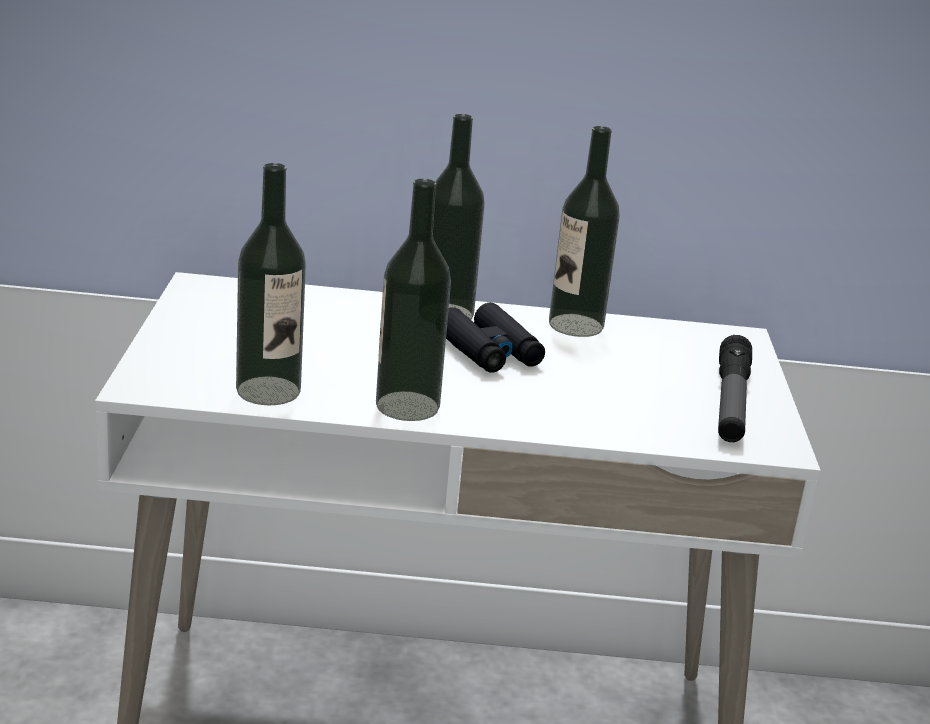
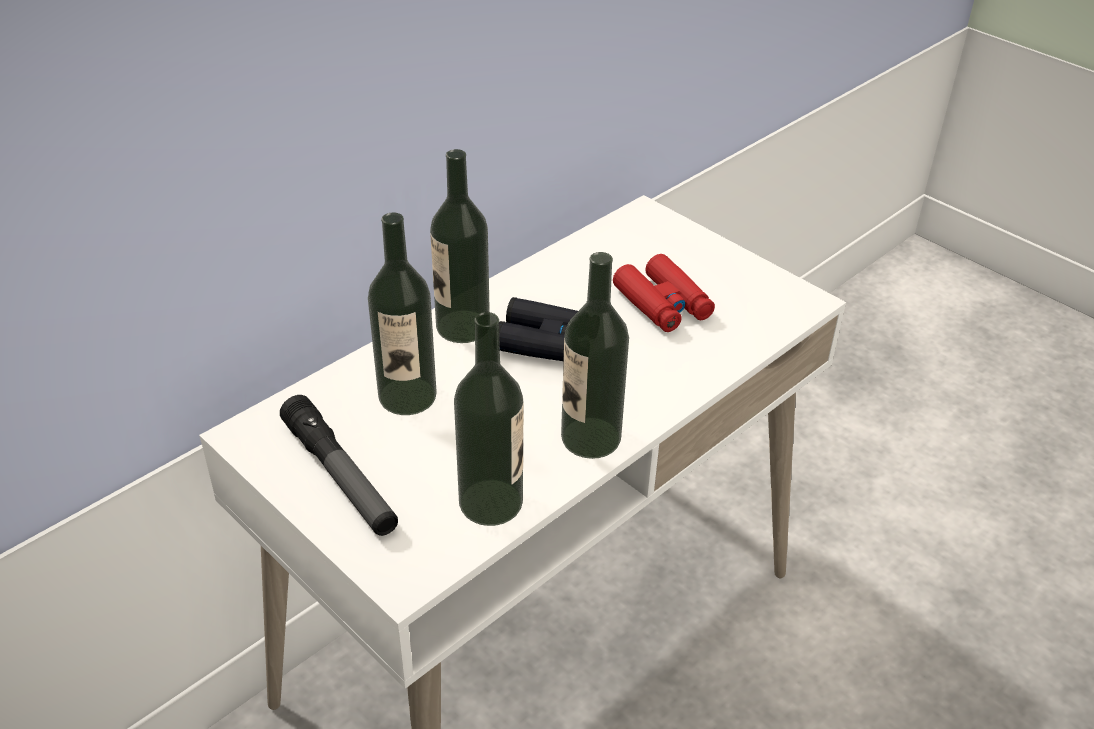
camera: 45 degrees left, 15 degrees up
bottle [549,126,620,337] -> bottle moved to [368,213,437,415]
flashlight [718,335,752,442] -> flashlight moved to [280,395,398,536]
none -> red binoculars [613,254,715,332]

